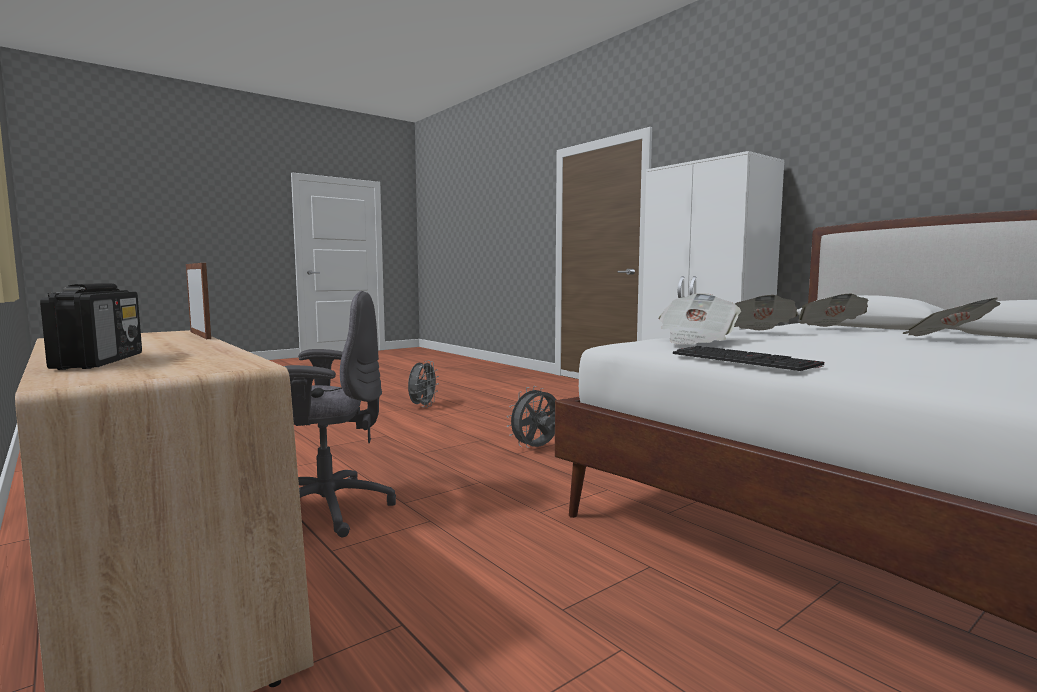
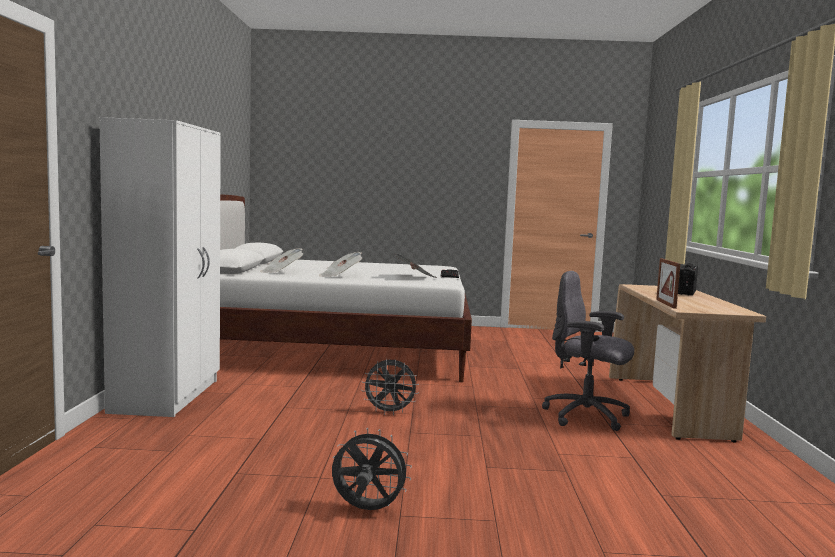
camera: 140 degrees left, 0 degrees up
grey fan [408,360,439,408] -> grey fan turned 45 degrees clockwise [332,428,412,510]
newspaper [903,298,1001,336] -> none

